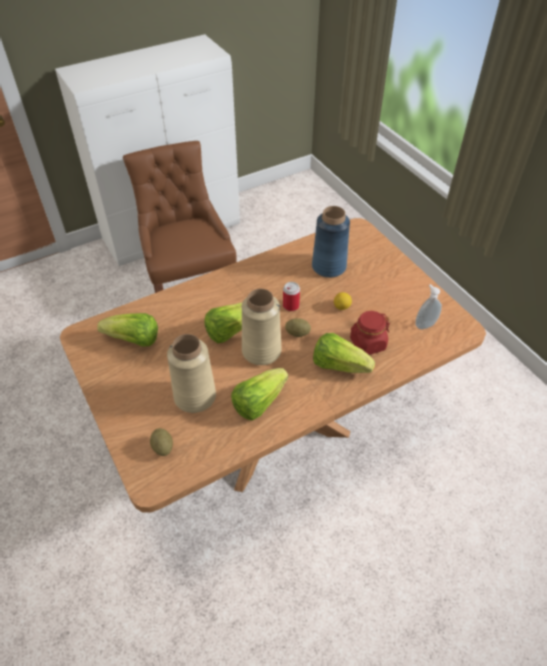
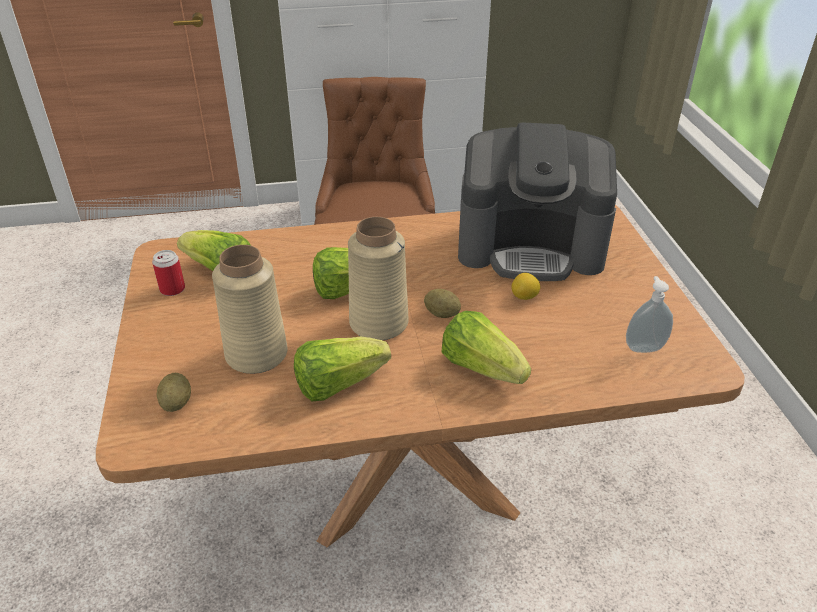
camera: 20 degrees right, 10 degrees down
can [283,282,300,311] -> can moved to [152,250,185,296]
blue vase [312,206,350,278] -> coffee machine [458,122,617,281]
red jar [350,311,390,355] -> none

